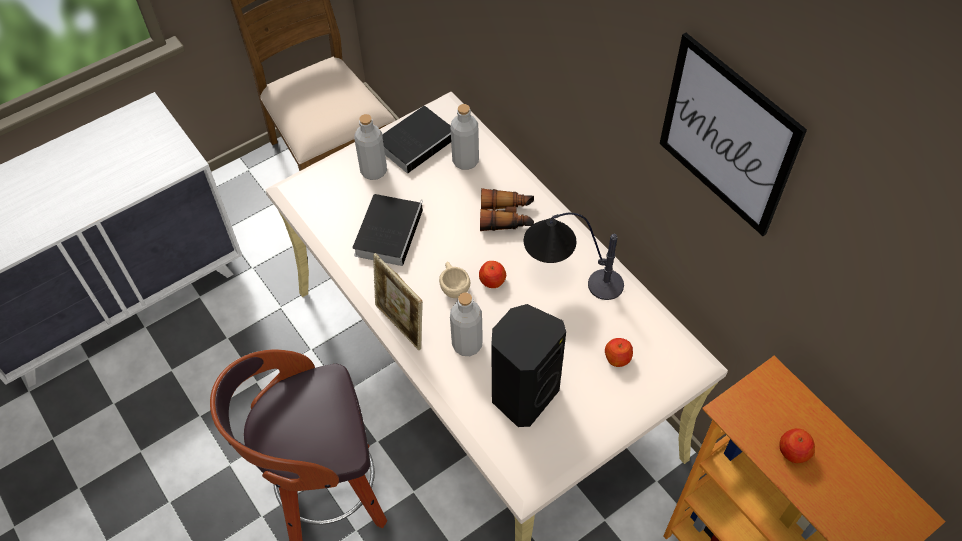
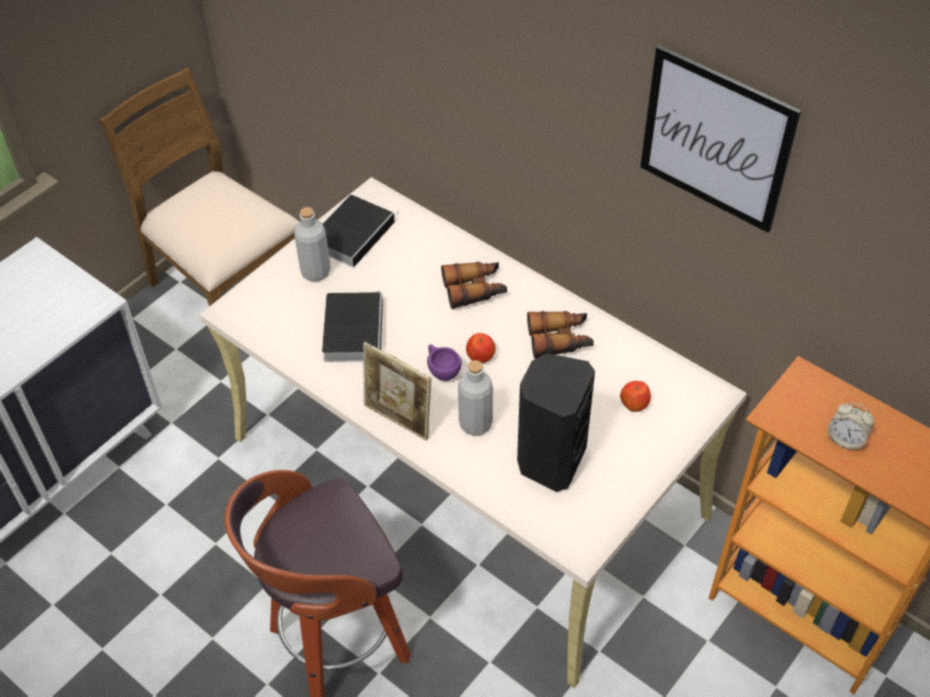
camera: 15 degrees left, 5 degrees down
beige cup [439,262,471,298] -> purple cup [427,344,462,381]
grey bottle [451,104,479,170] -> none
table lamp [524,212,624,300] -> binoculars [527,311,594,359]
apple [779,428,815,463] -> alarm clock [827,402,874,451]

